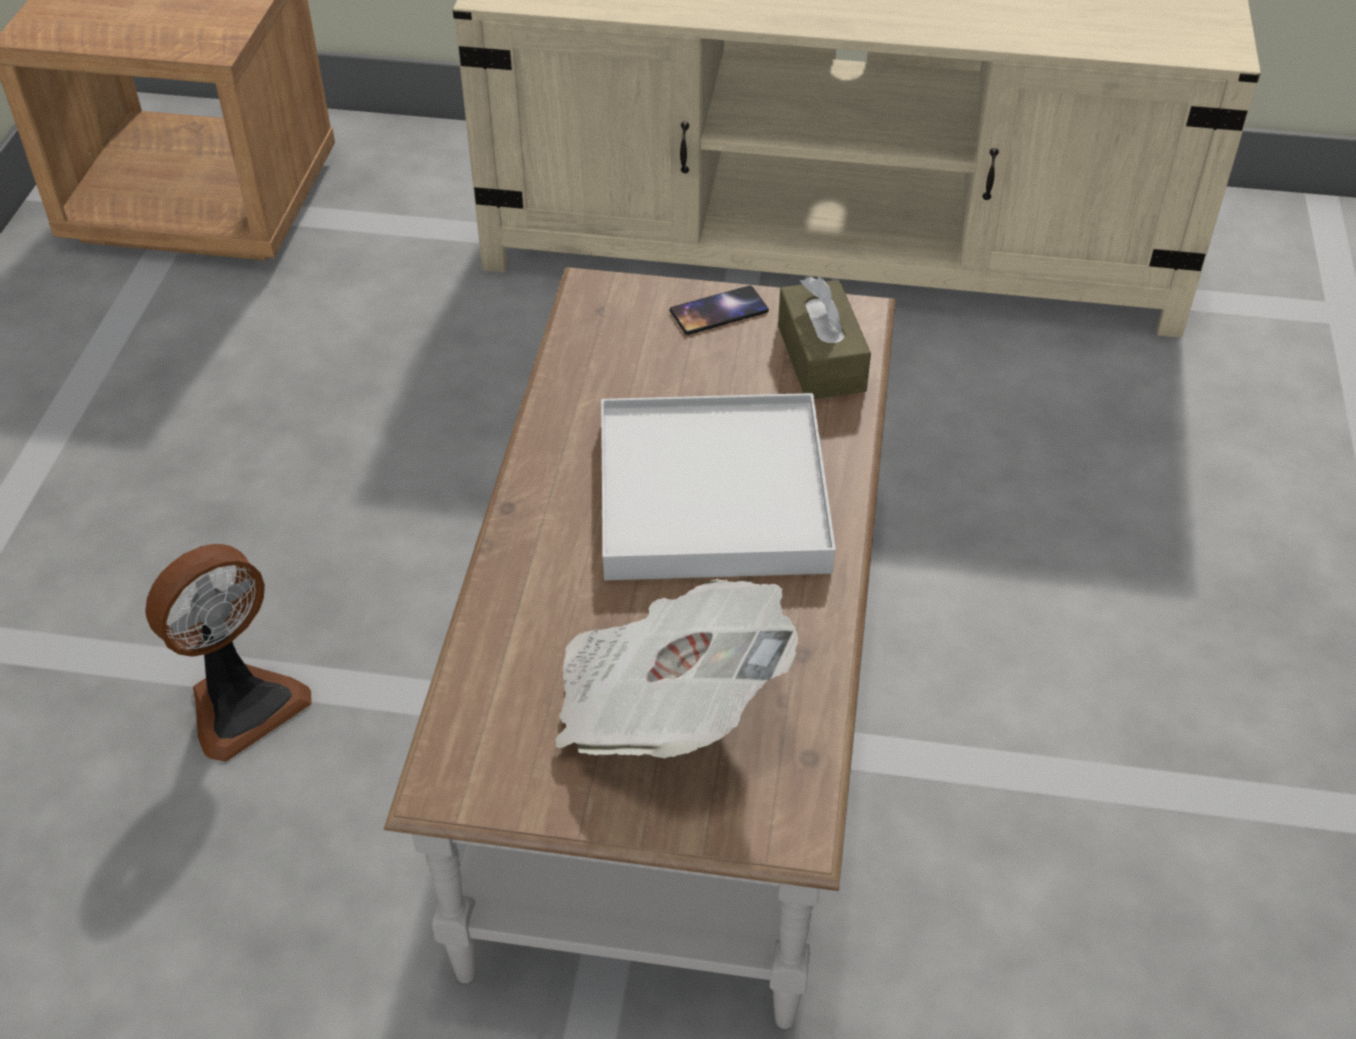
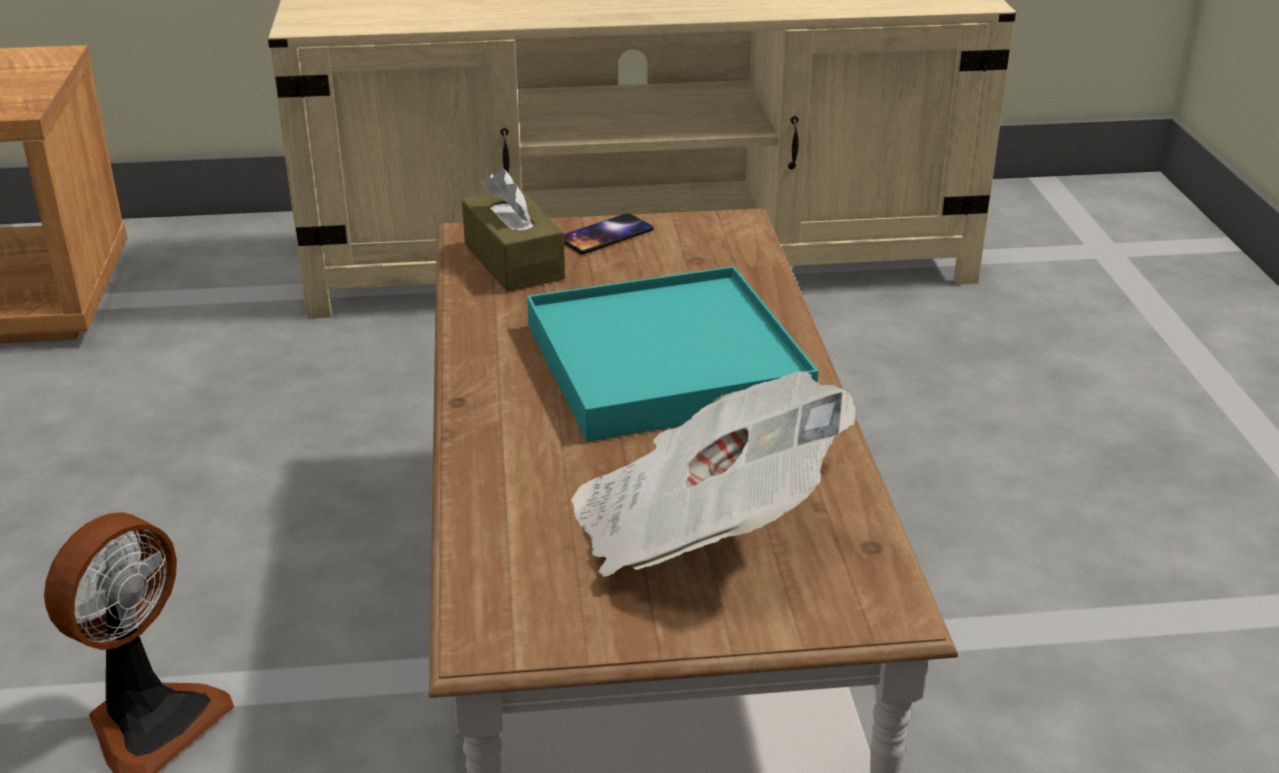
camera: 15 degrees left, 15 degrees down
white tray [601,393,836,580] -> turquoise tray [527,266,818,442]
brown tissue box [778,277,871,399] -> brown tissue box moved to [462,169,565,292]

